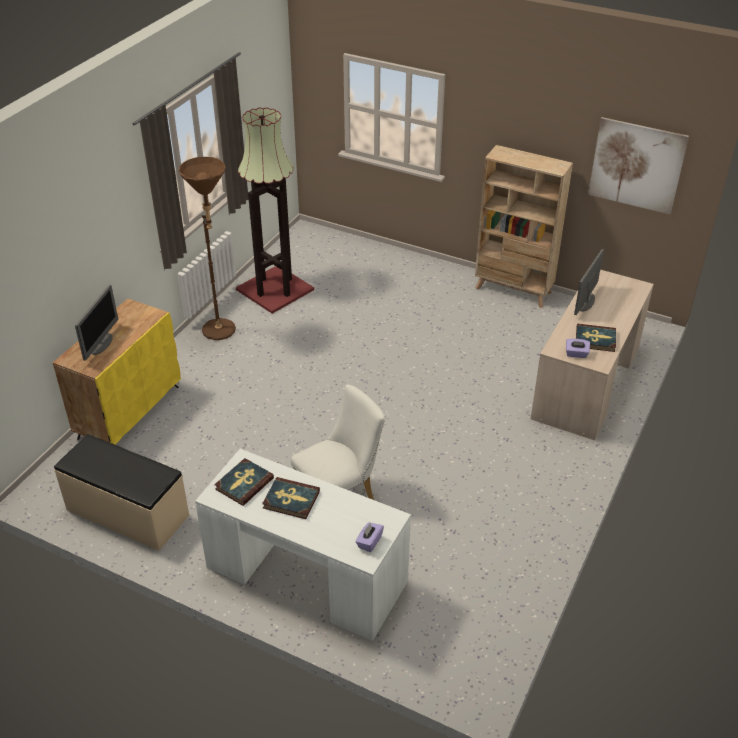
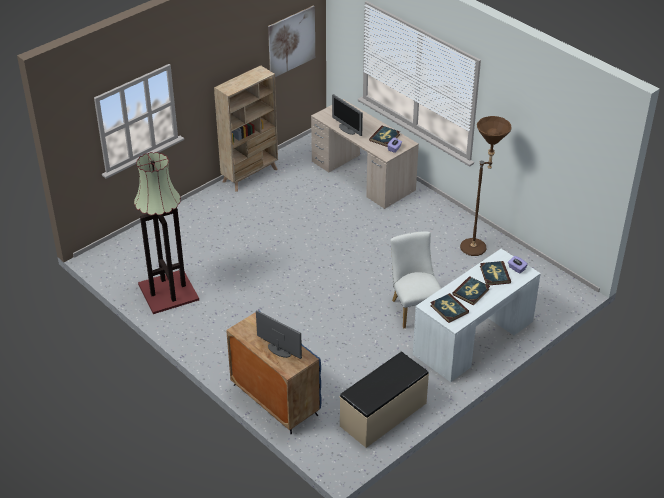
camera: 70 degrees left, 0 degrees up
yellow cabinet [53,299,181,445] -> blue cabinet [226,310,321,434]
brown floor lamp [179,157,236,340] -> brown floor lamp moved to [460,116,512,256]
none -> book [480,261,511,286]

